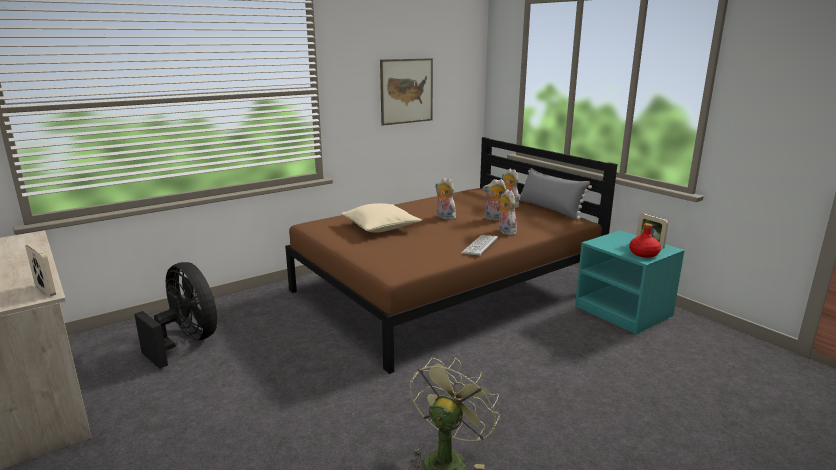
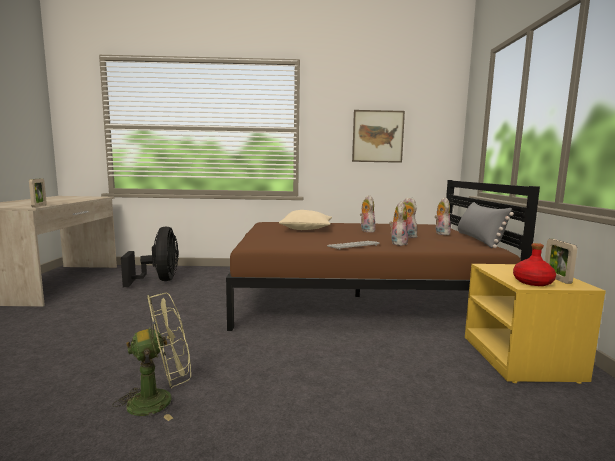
camera: 35 degrees right, 10 degrees down
turquoise nightstand [575,230,685,334] -> yellow nightstand [465,264,606,384]

